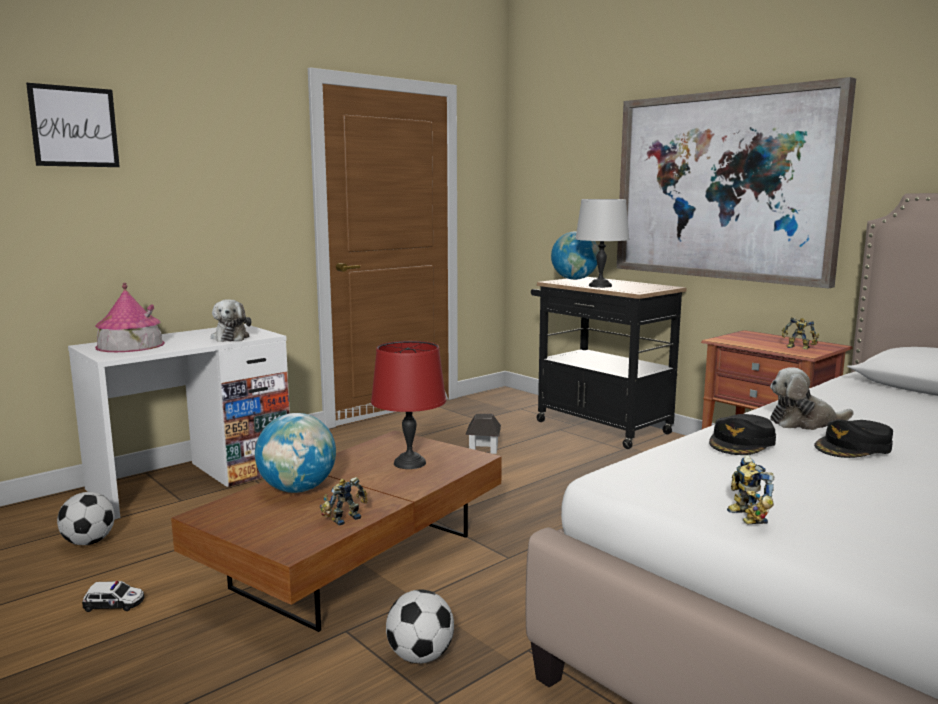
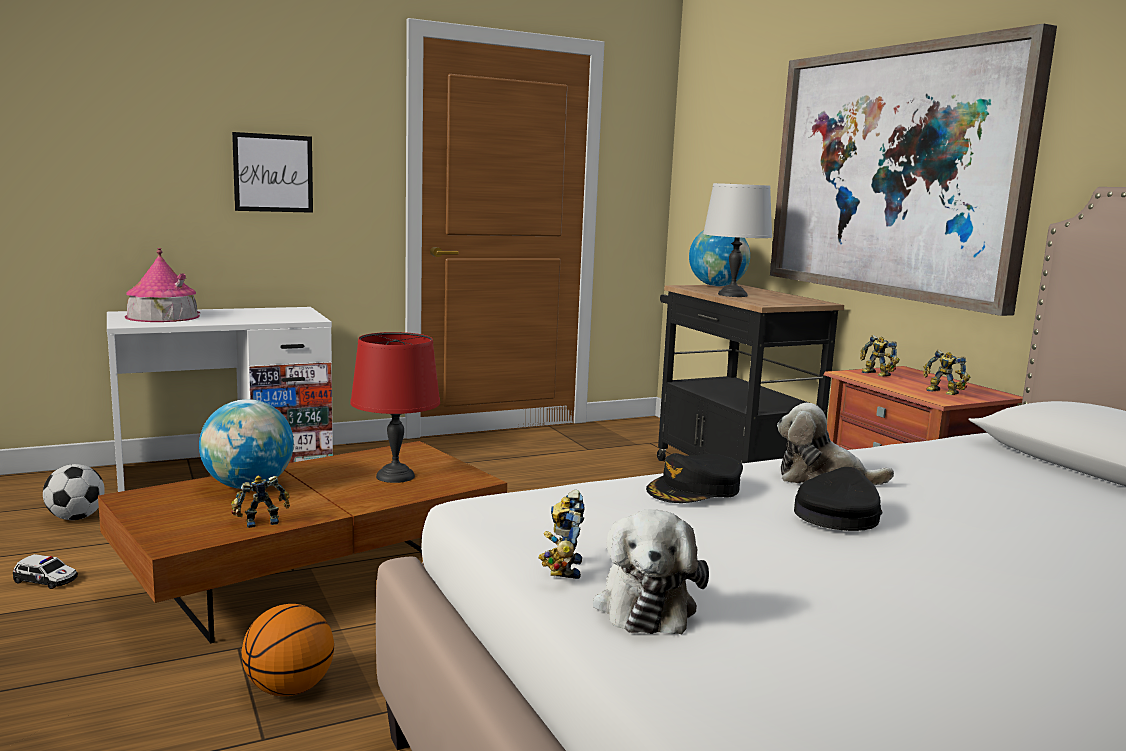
camera: 15 degrees right, 0 degrees up
picture [26,83,120,167] -> picture moved to [232,132,313,213]
plush toy [211,299,251,342] -> plush toy moved to [593,509,709,634]
football [386,589,454,664] -> basketball [241,604,334,696]
toy house [465,414,501,454] -> none
black cap [814,419,893,458] -> black cap turned 135 degrees clockwise [794,467,882,531]
none -> toy robot [860,335,900,377]

